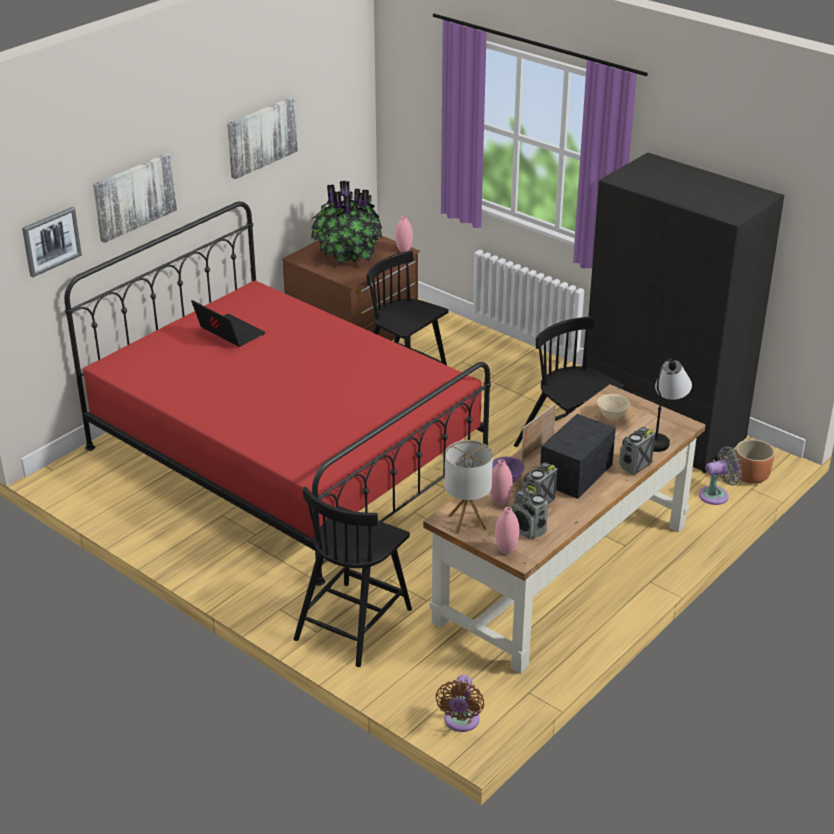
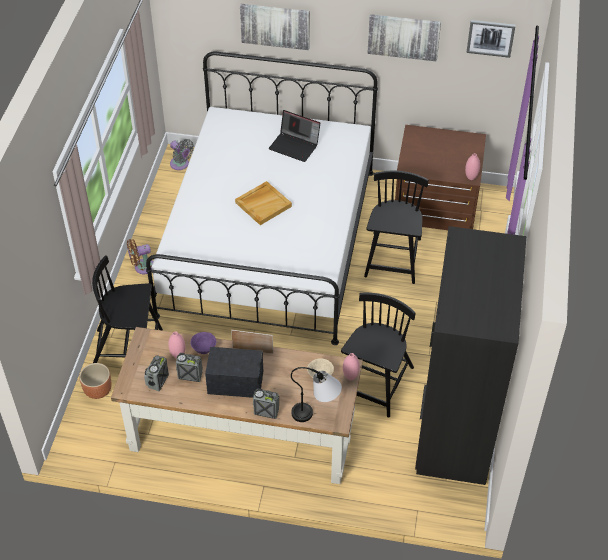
camera: 60 degrees right, 15 degrees up
picture [22,207,82,277] -> picture moved to [466,20,516,58]
red bed [64,202,491,586] -> white bed [146,52,378,345]
laptop [191,300,266,347] -> laptop turned 105 degrees clockwise [269,110,320,162]
potted plant [311,180,382,265] -> none
brown fan [436,675,484,732] -> brown fan moved to [127,239,153,274]
table lamp [445,440,493,534] -> none
pink vase [495,507,519,554] -> pink vase moved to [343,353,360,380]
grey fan [699,446,742,505] -> grey fan moved to [170,139,194,170]
brown planter [735,439,775,484] -> brown planter moved to [79,363,112,399]
none -> beige tray [235,181,292,225]

